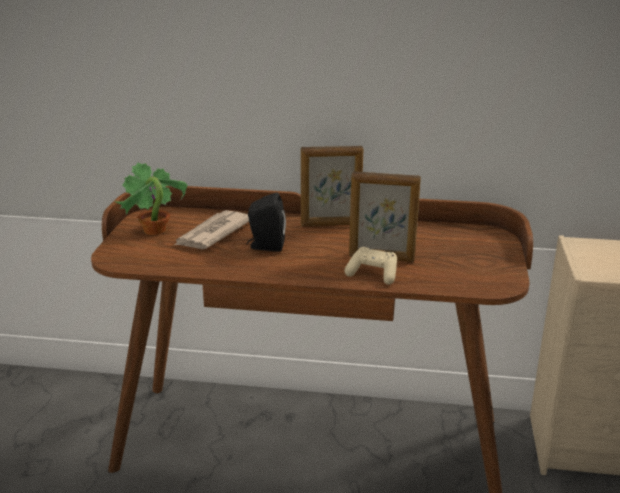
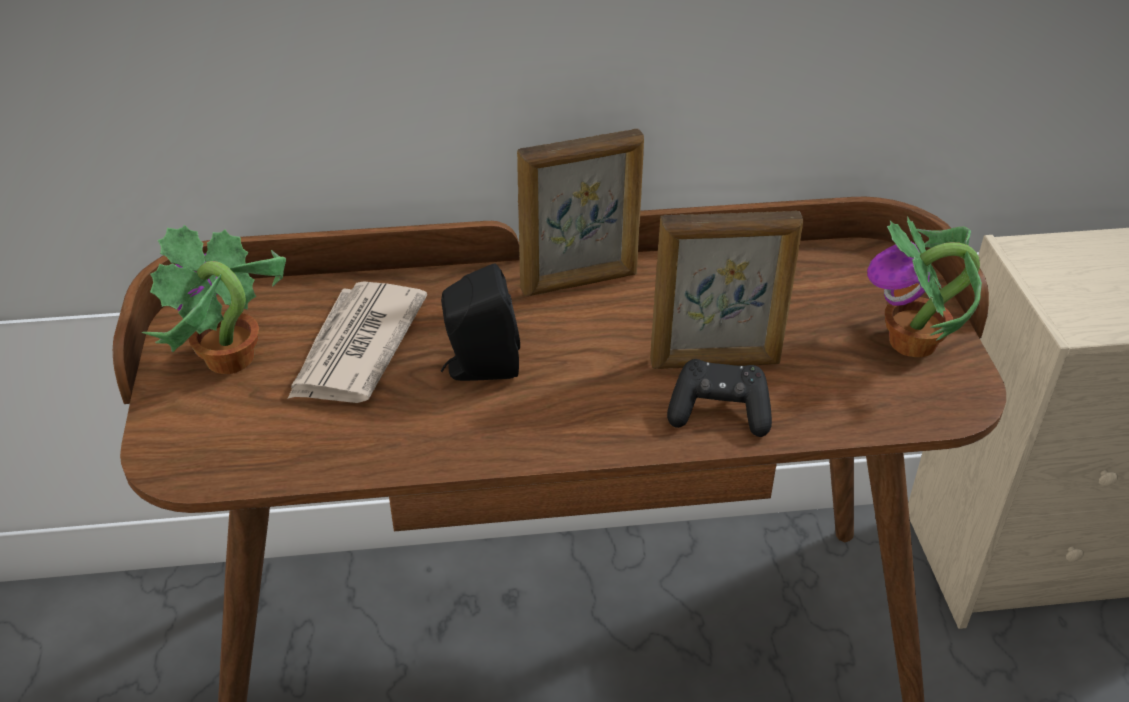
camera: 15 degrees left, 15 degrees up
beige game controller [345,247,397,285] -> black game controller [667,359,772,437]
none -> potted plant [867,216,982,357]

